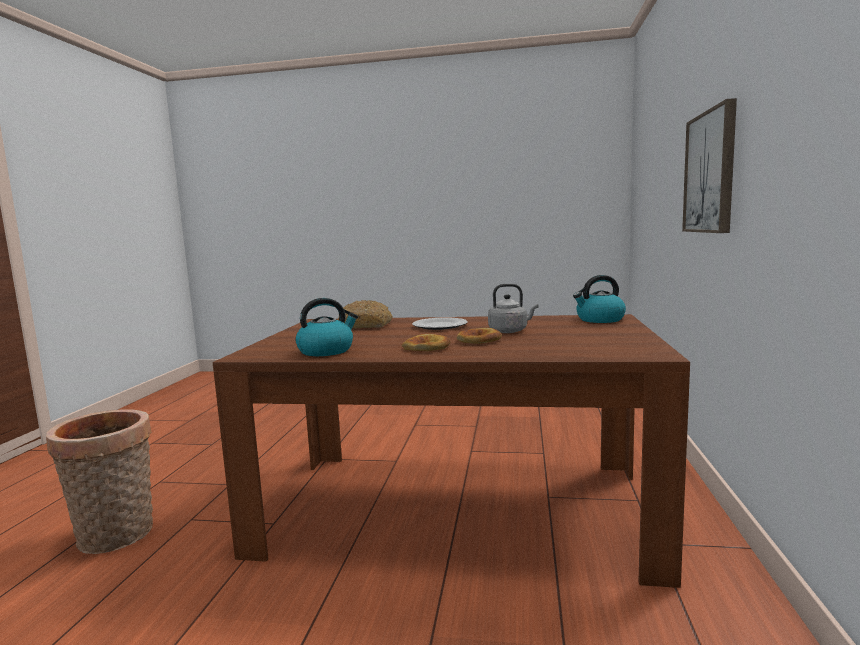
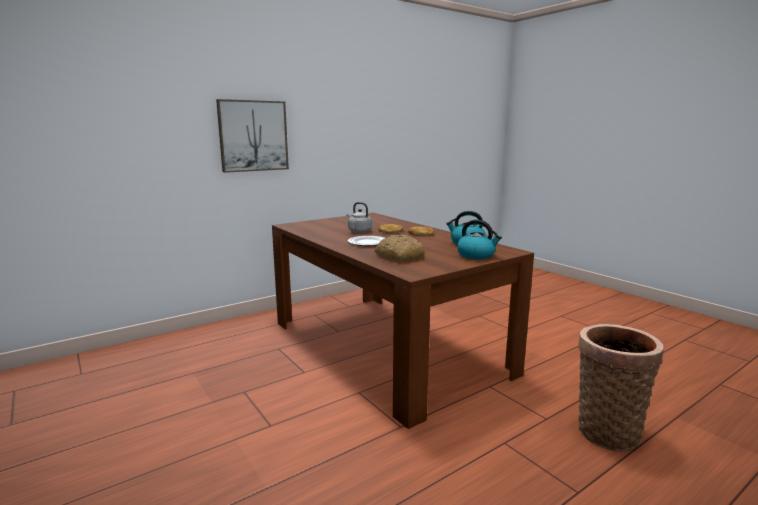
camera: 135 degrees left, 5 degrees up
kettle [573,275,626,323] -> kettle moved to [457,219,502,259]

